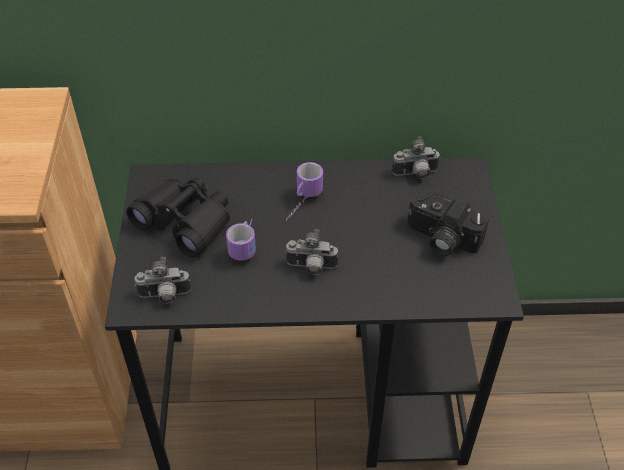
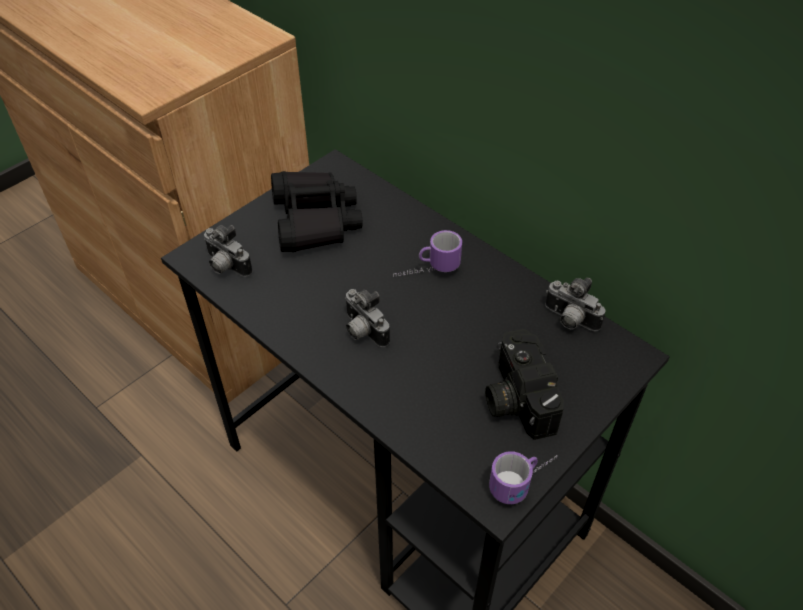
camera: 45 degrees right, 0 degrees up
mug [226,219,256,261] -> mug moved to [489,451,557,504]

